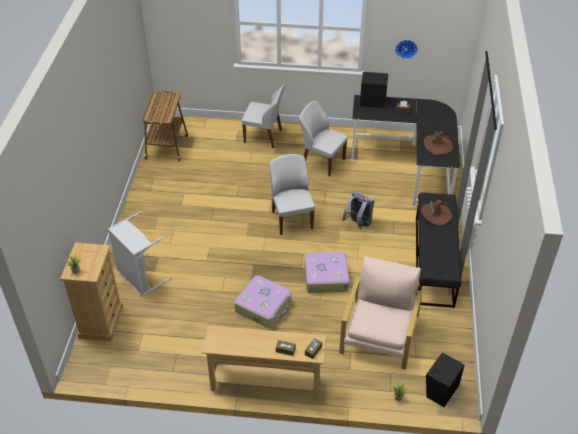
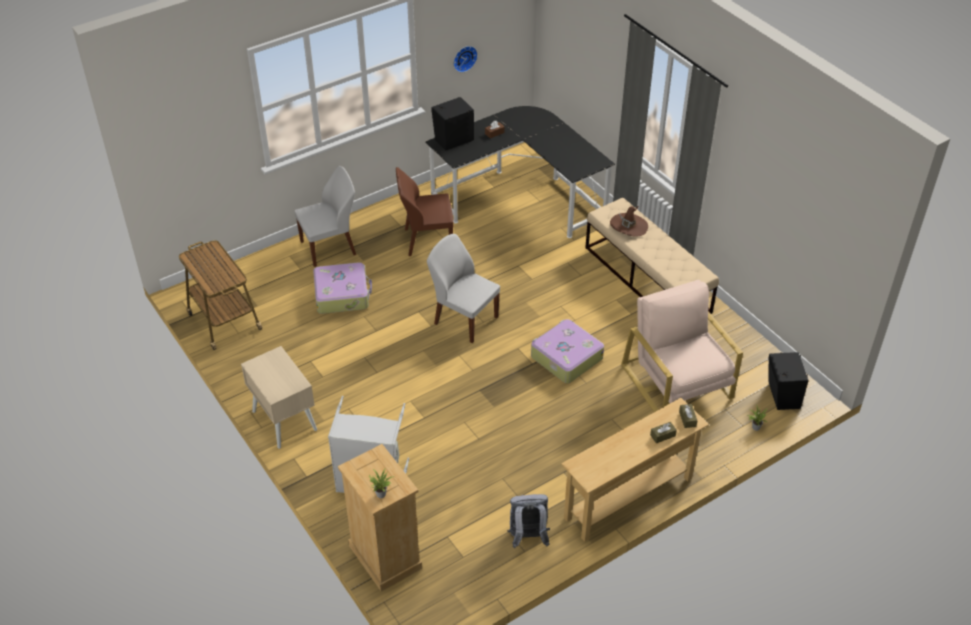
camera: 40 degrees left, 0 degrees up
suitcase [234,275,291,328] -> suitcase moved to [313,262,372,314]
white chair [299,101,348,176] -> brown chair [396,167,454,256]
grey backpack [342,192,374,230] -> grey backpack moved to [507,494,550,548]
black bench [416,192,461,308] -> beige bench [585,198,719,314]
brown hat [424,131,453,155] -> none
none -> beige nightstand [241,346,317,449]

